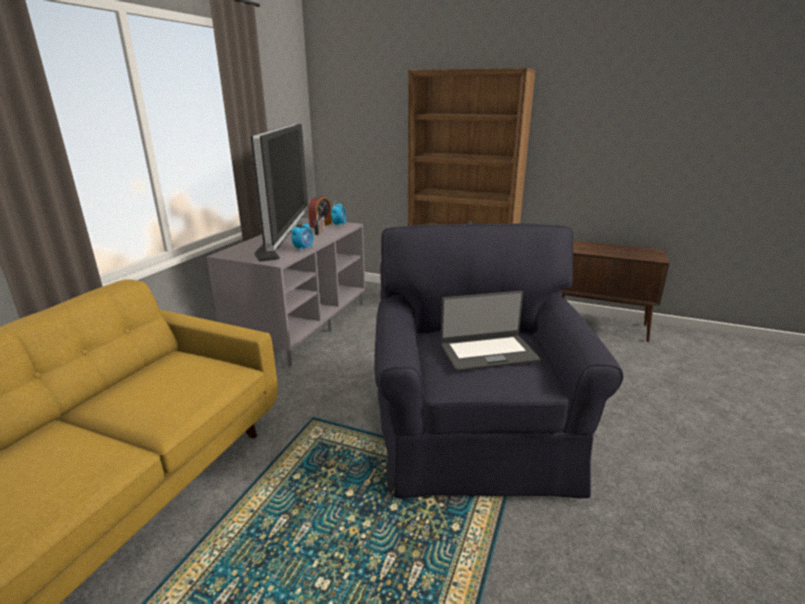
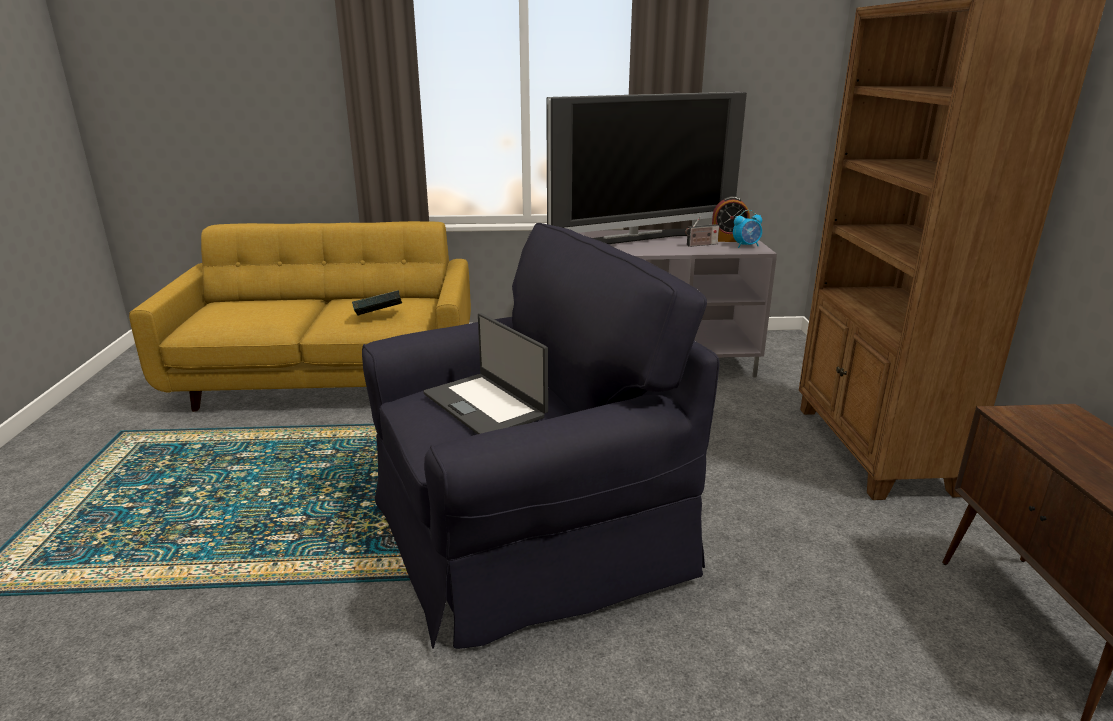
camera: 65 degrees right, 0 degrees up
alarm clock [291,221,313,252] -> none
none -> book [352,290,402,316]

